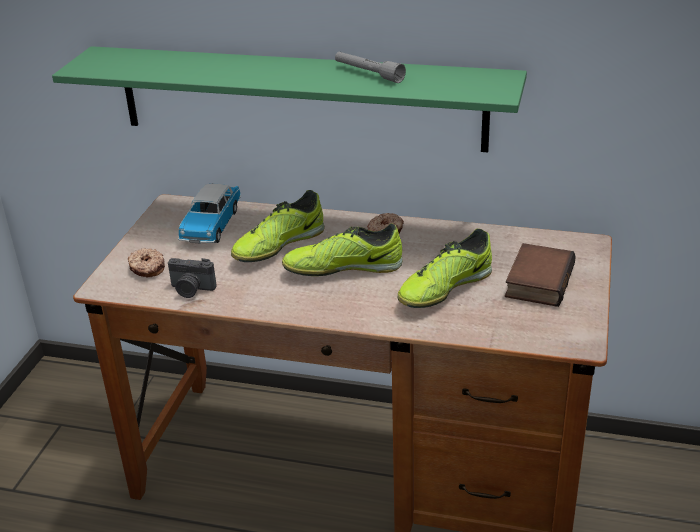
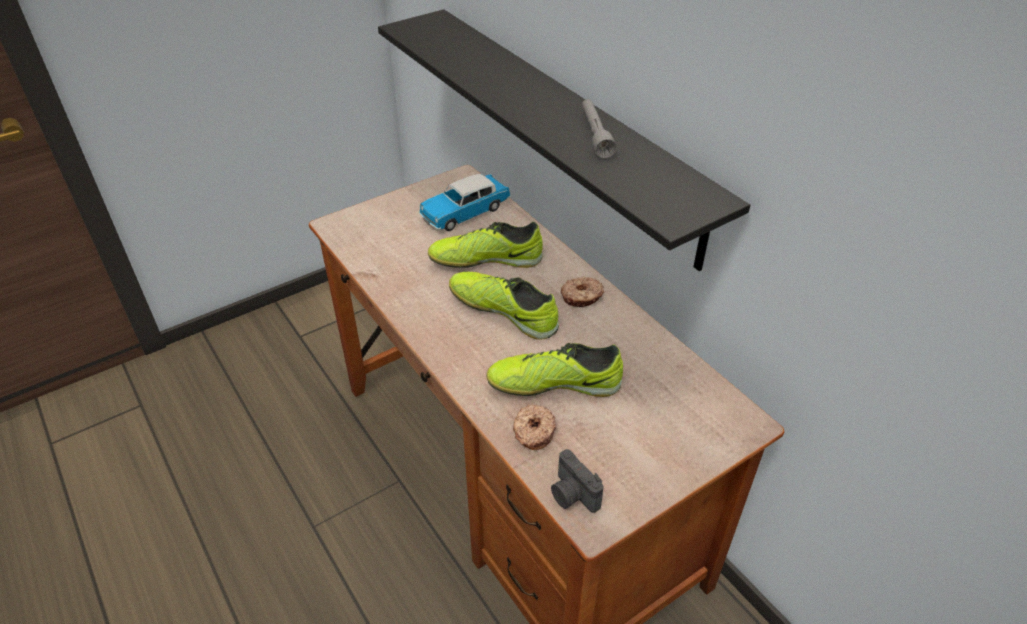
camera: 40 degrees right, 10 degrees up
green shelf [52,46,527,152] -> black shelf [378,9,750,271]
donut [128,248,165,277] -> donut moved to [513,404,556,450]
camera [168,258,217,298] -> camera moved to [551,449,603,513]
book [505,243,576,307] -> none

